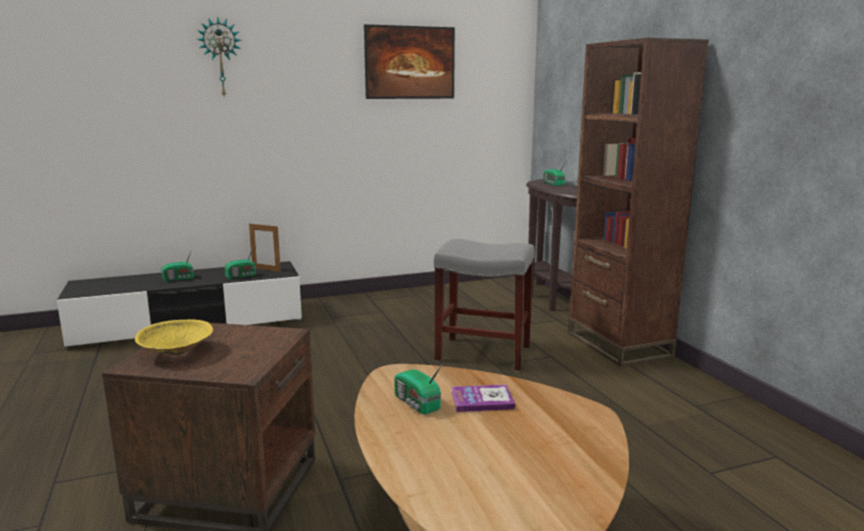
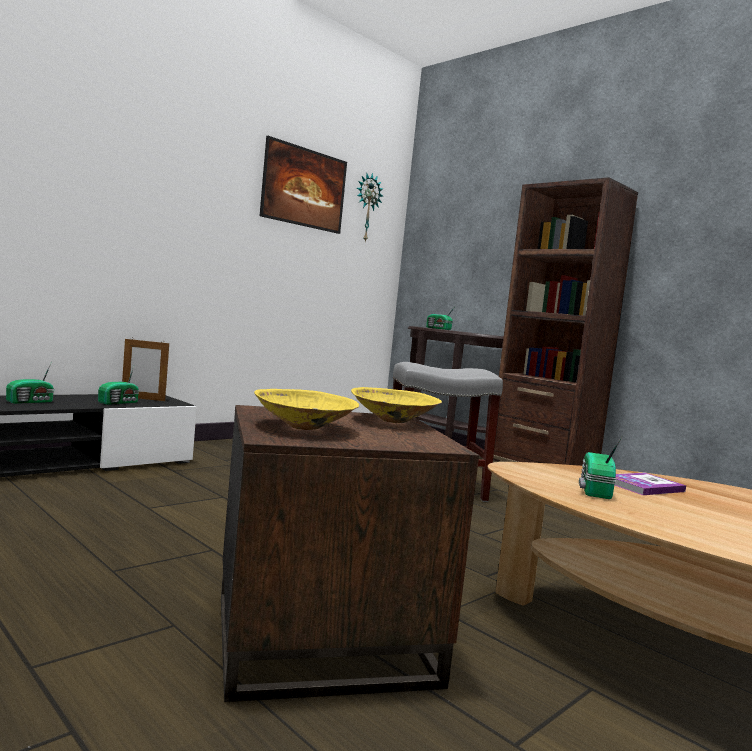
camera: 25 degrees left, 10 degrees down
wall clock [197,17,242,96] -> wall clock moved to [357,173,383,242]
radio [394,362,444,415] -> radio turned 75 degrees clockwise [579,437,622,499]
none -> yellow bowl [351,387,442,423]

